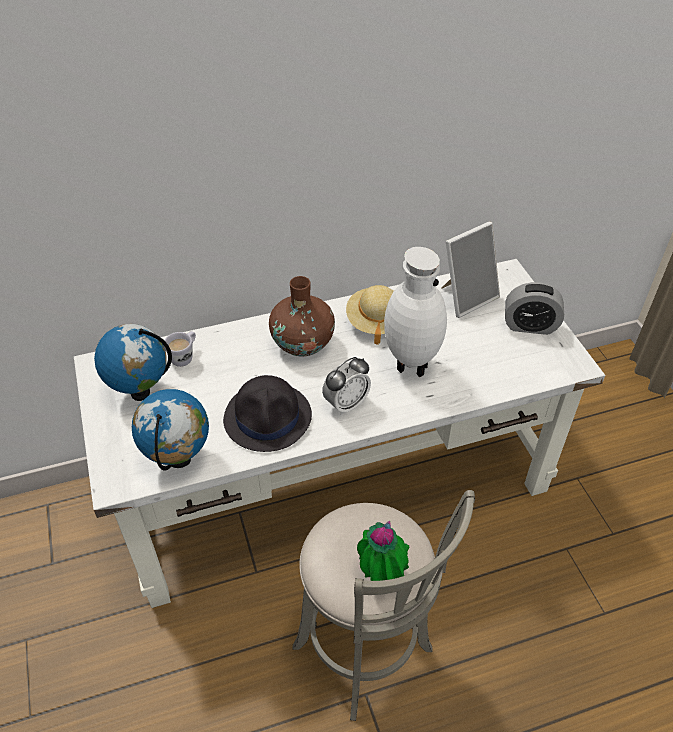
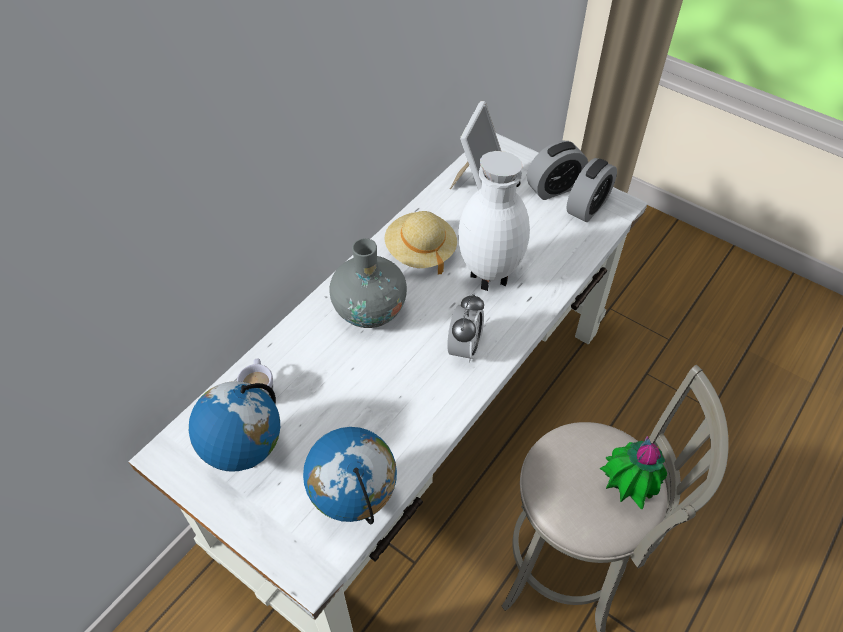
camera: 35 degrees left, 5 degrees up
black hat [223,375,312,452] -> none
brown vase [269,276,335,356] -> grey vase [329,238,407,328]
none -> alarm clock [566,158,617,222]

